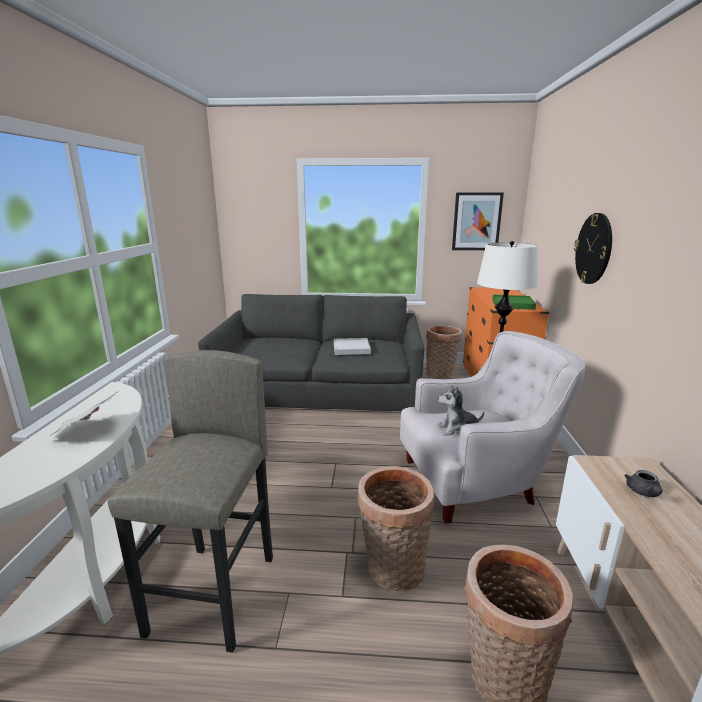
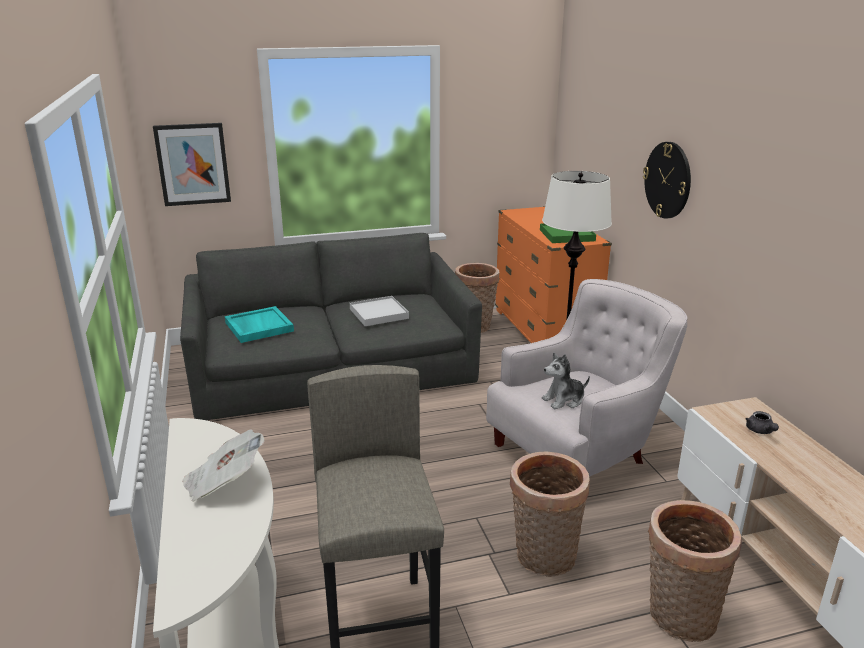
camera: 20 degrees left, 5 degrees up
picture [452,192,504,250] -> picture moved to [153,123,231,206]
none -> turquoise tray [225,306,294,343]

